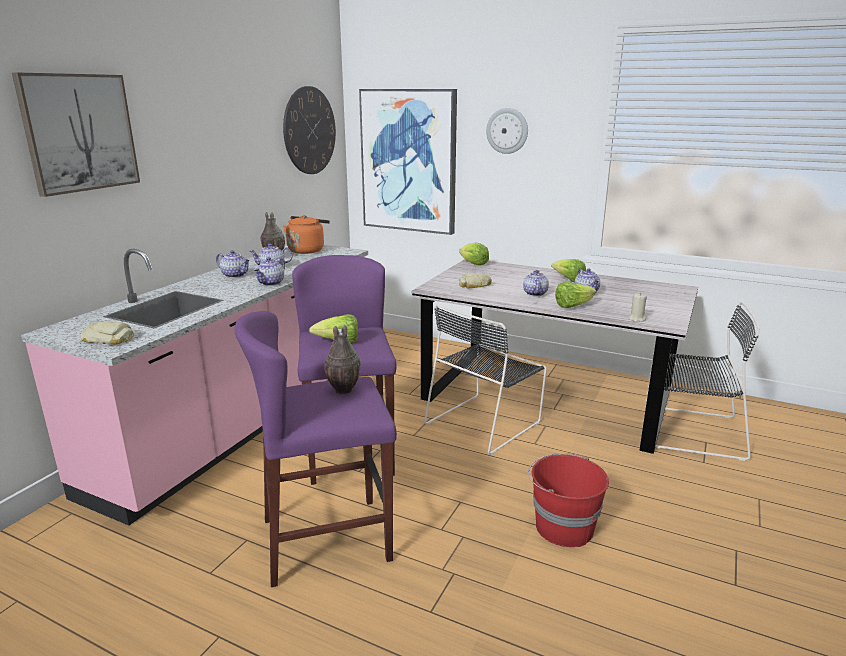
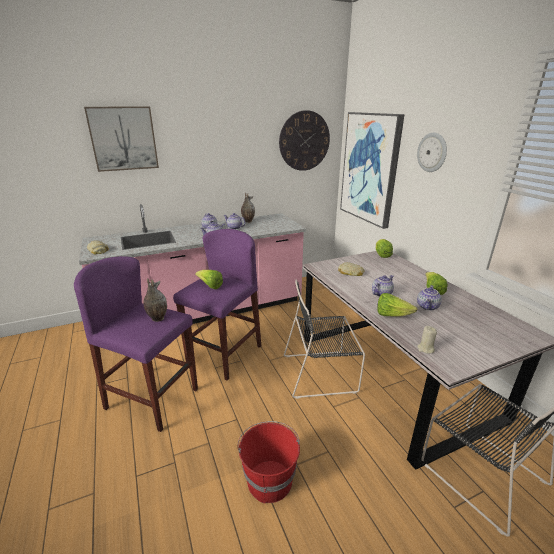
camera: 40 degrees right, 5 degrees up
orange kettle [283,215,330,254] -> none

